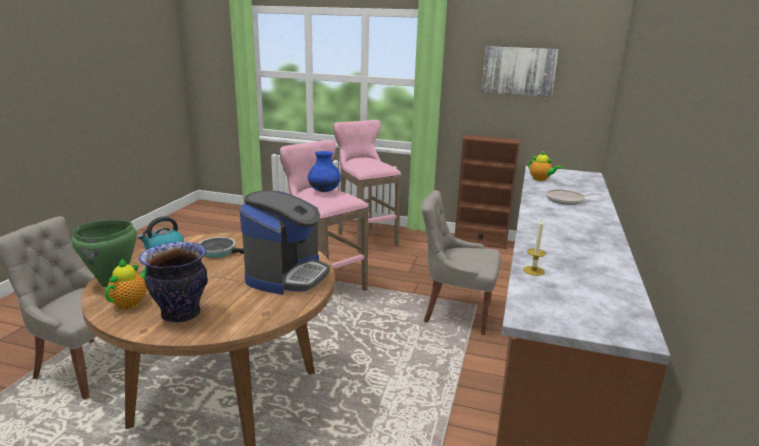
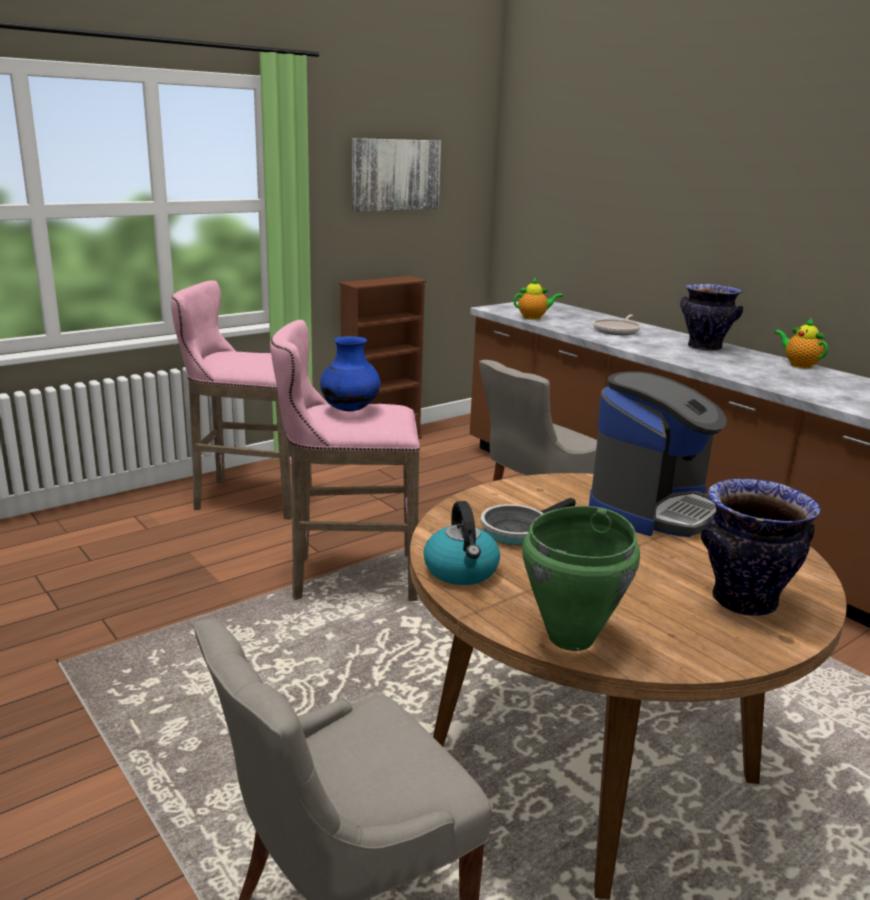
camera: 55 degrees left, 0 degrees up
teapot [105,259,146,309] -> teapot moved to [774,318,828,368]
coffee machine [240,190,330,295] -> coffee machine turned 75 degrees clockwise [589,371,726,537]
candle [523,219,546,276] -> none
none -> vase [680,284,743,351]

